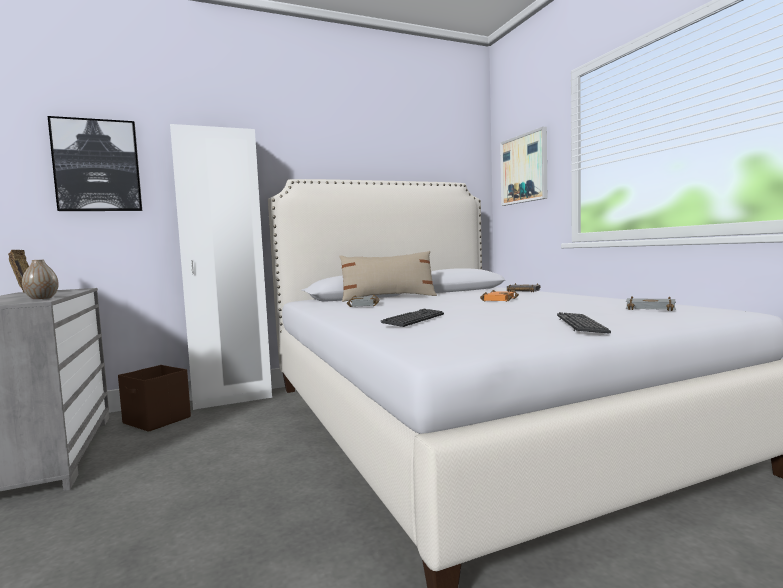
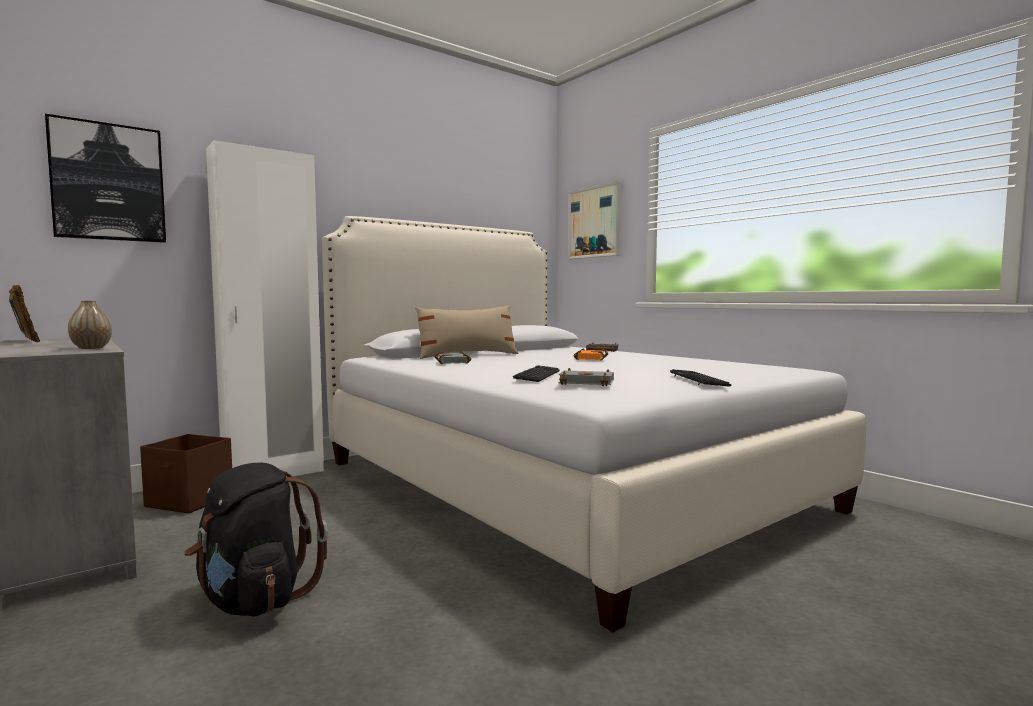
camera: 15 degrees left, 0 degrees up
grey book [626,296,676,311] -> grey book moved to [559,368,614,386]
none -> black backpack [184,462,328,617]

